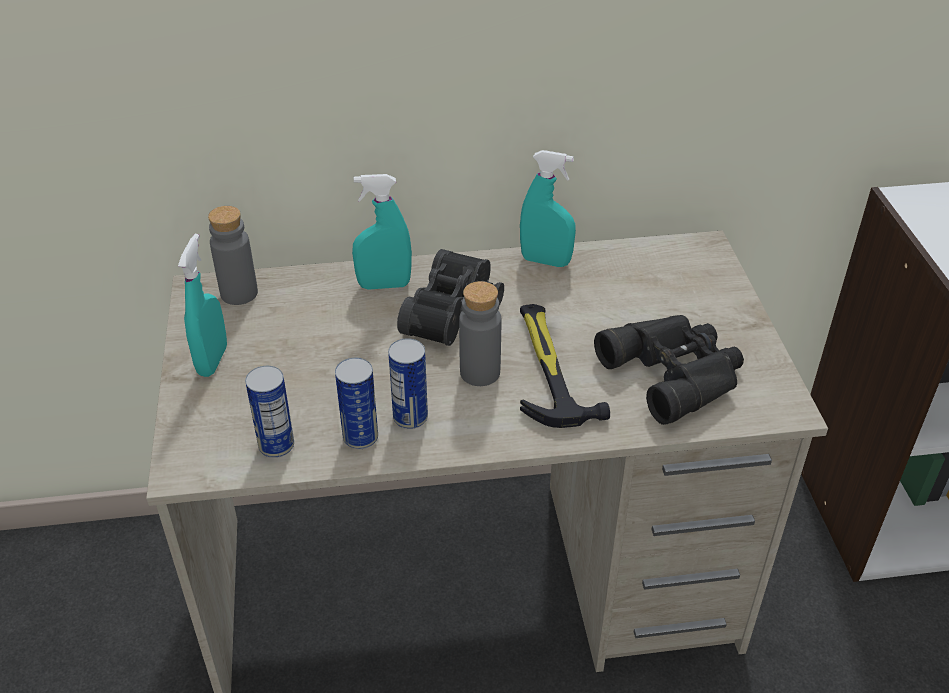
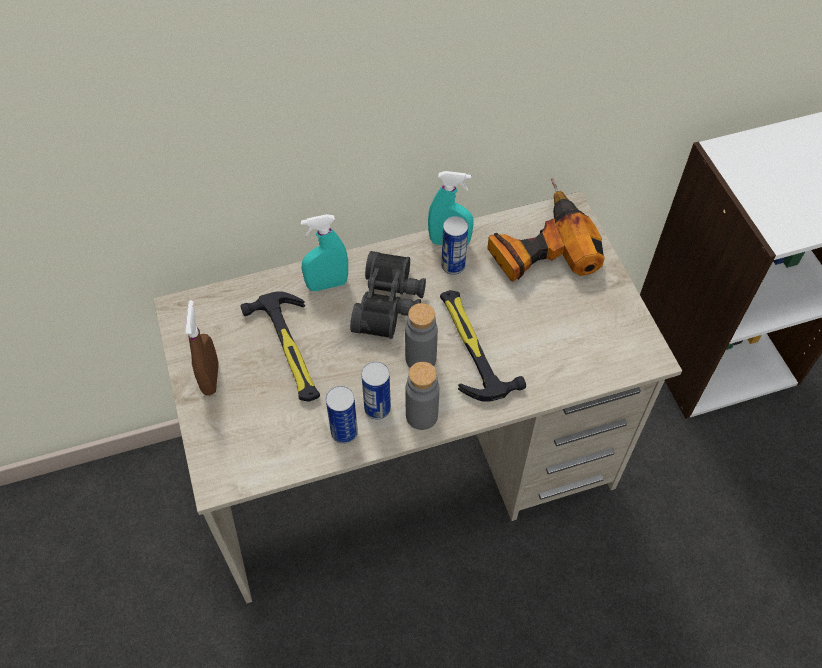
camera: 10 degrees left, 15 degrees up
turquoise spray bottle [178,234,227,377] -> brown spray bottle [185,300,219,396]
grey bottle [208,206,258,305] -> grey bottle moved to [405,362,439,430]
can [245,366,294,458] -> can moved to [441,216,468,275]
black binoculars [594,315,744,425] -> none
none -> hammer [240,291,320,401]
none -> power drill [487,178,605,282]

